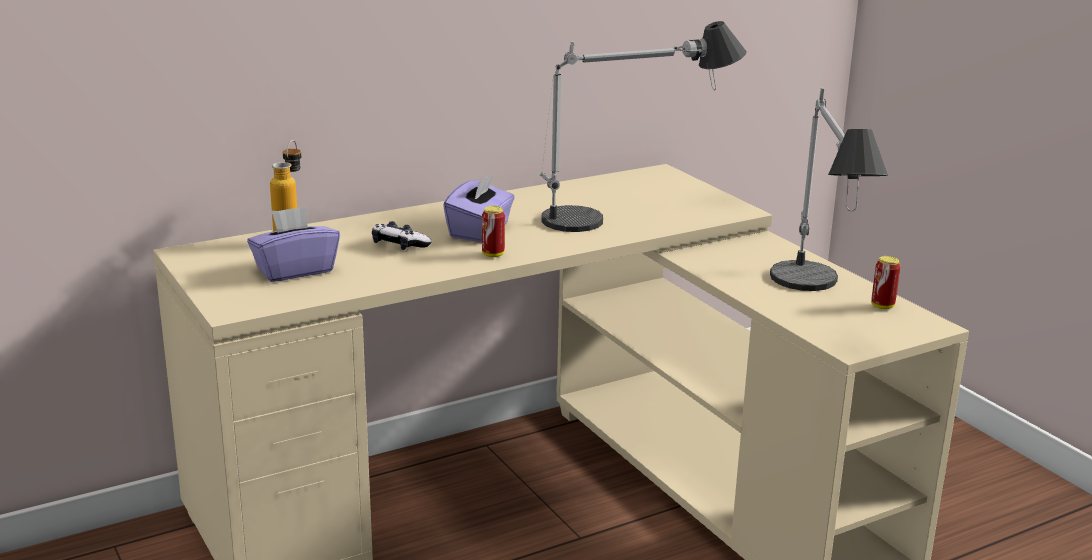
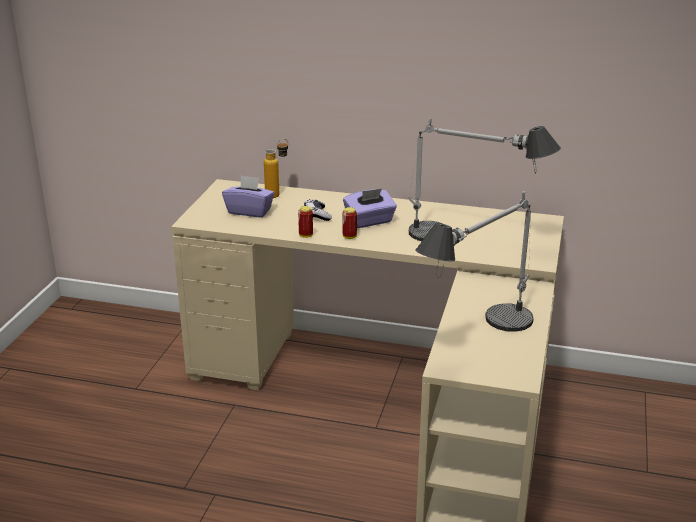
camera: 45 degrees right, 5 degrees up
can [871,256,901,309] -> can moved to [298,206,313,238]

